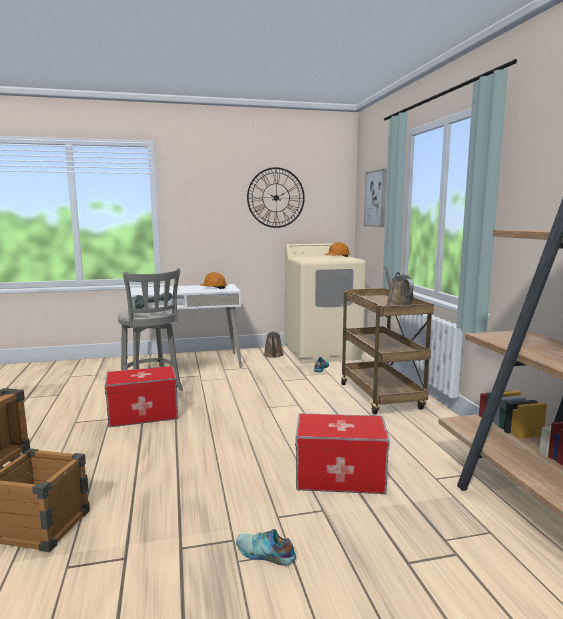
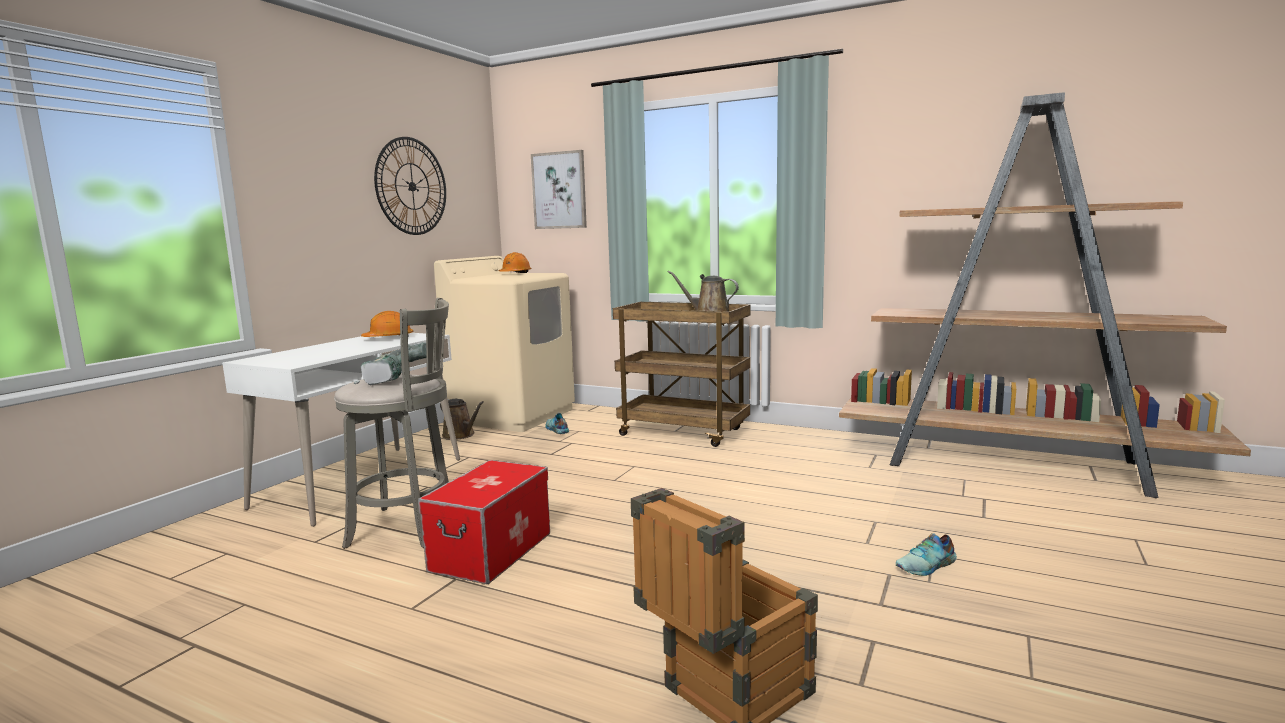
camera: 50 degrees left, 0 degrees up
storage box [295,413,390,494] -> none

